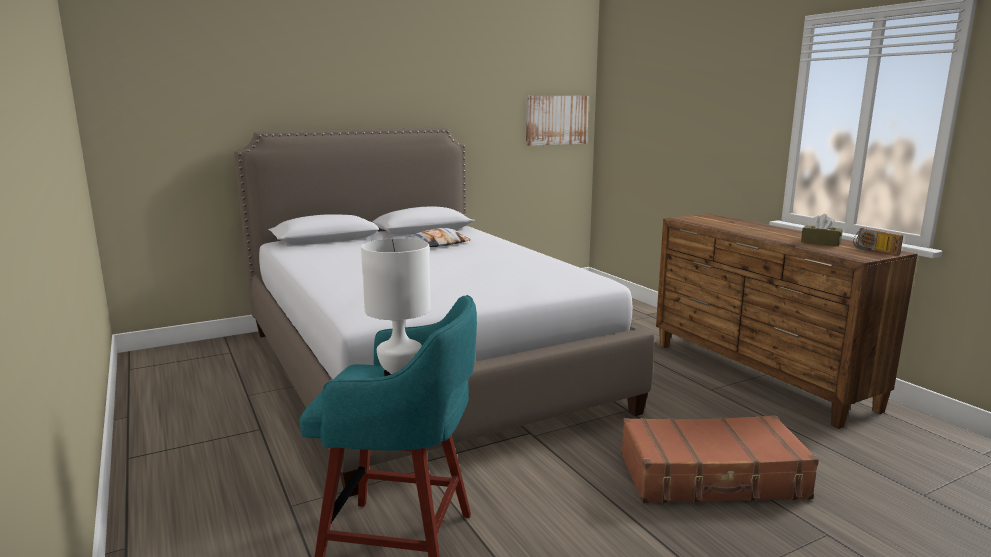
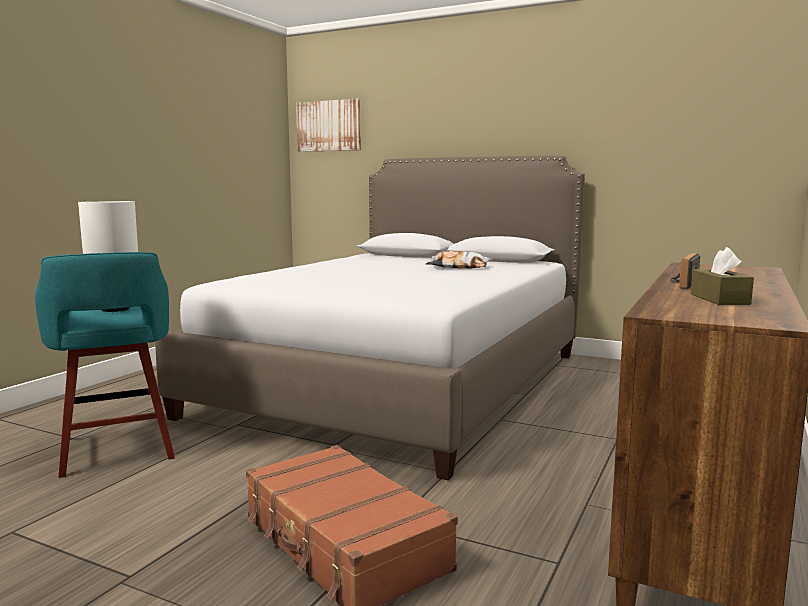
camera: 55 degrees right, 5 degrees down
picture [526,96,589,146] -> picture moved to [296,99,361,152]
radio [853,228,903,255] -> radio moved to [670,253,700,289]

